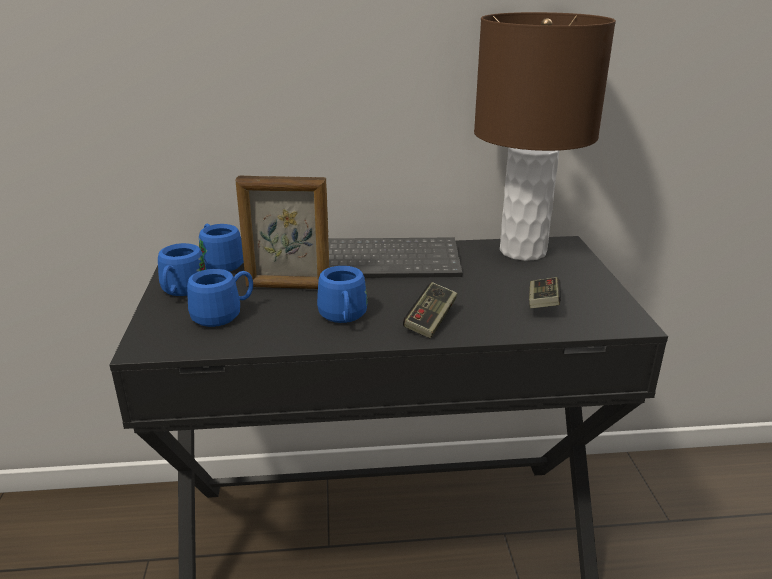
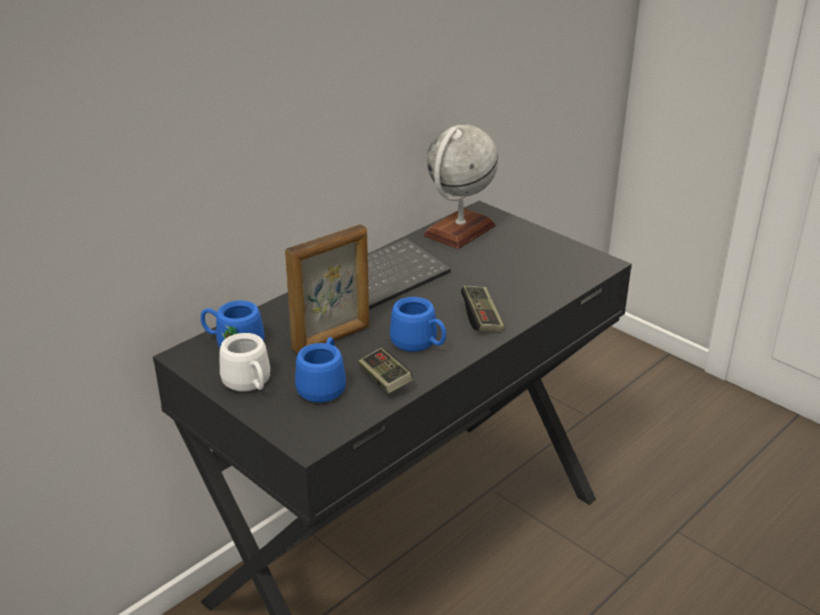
camera: 40 degrees left, 5 degrees up
blue mug [158,243,206,296] -> white mug [220,333,270,392]
brown table lamp [474,12,616,261] -> globe [424,124,498,249]
game controller [529,277,561,308] -> game controller moved to [358,348,413,393]

